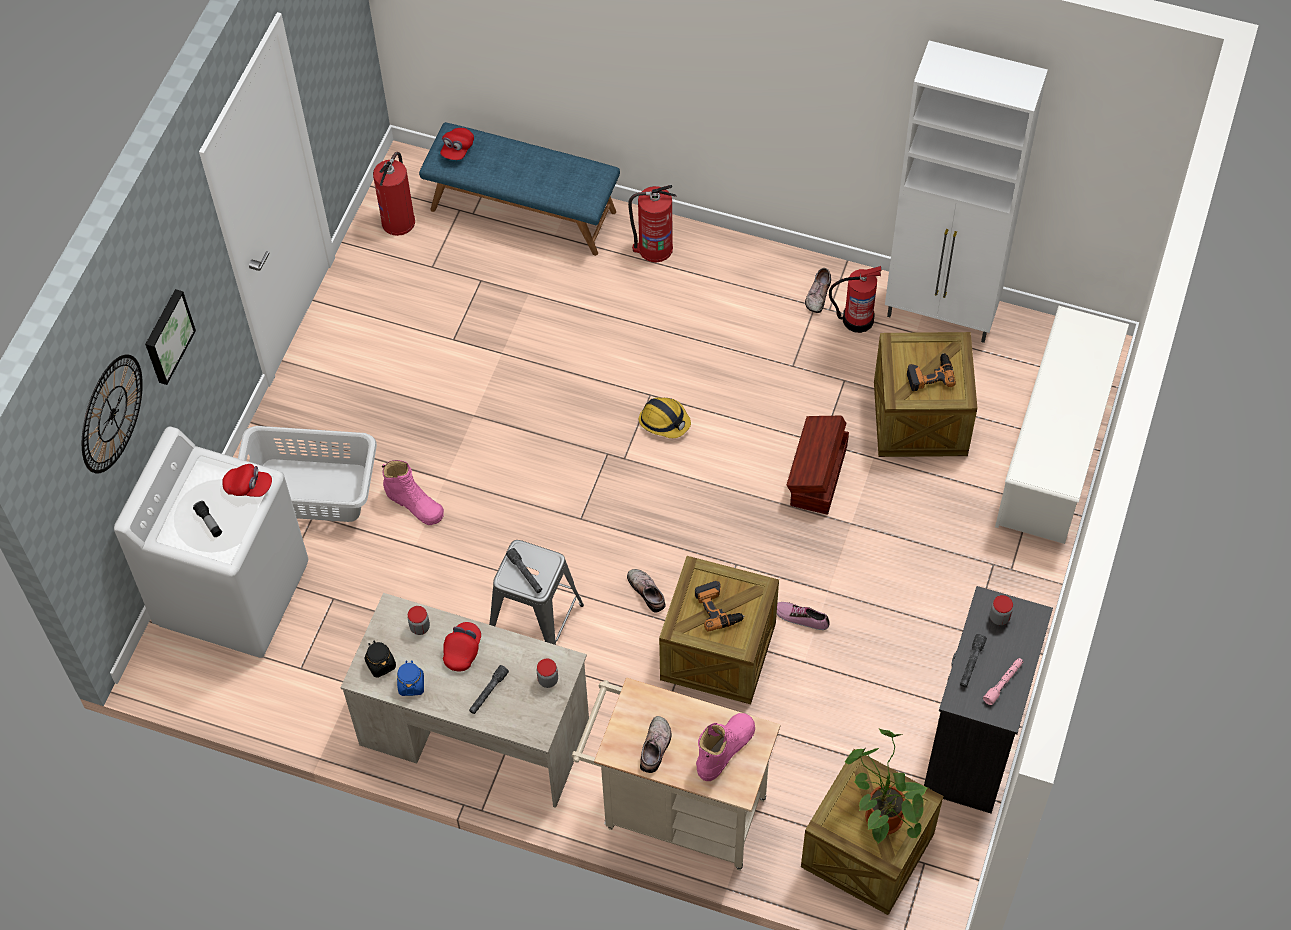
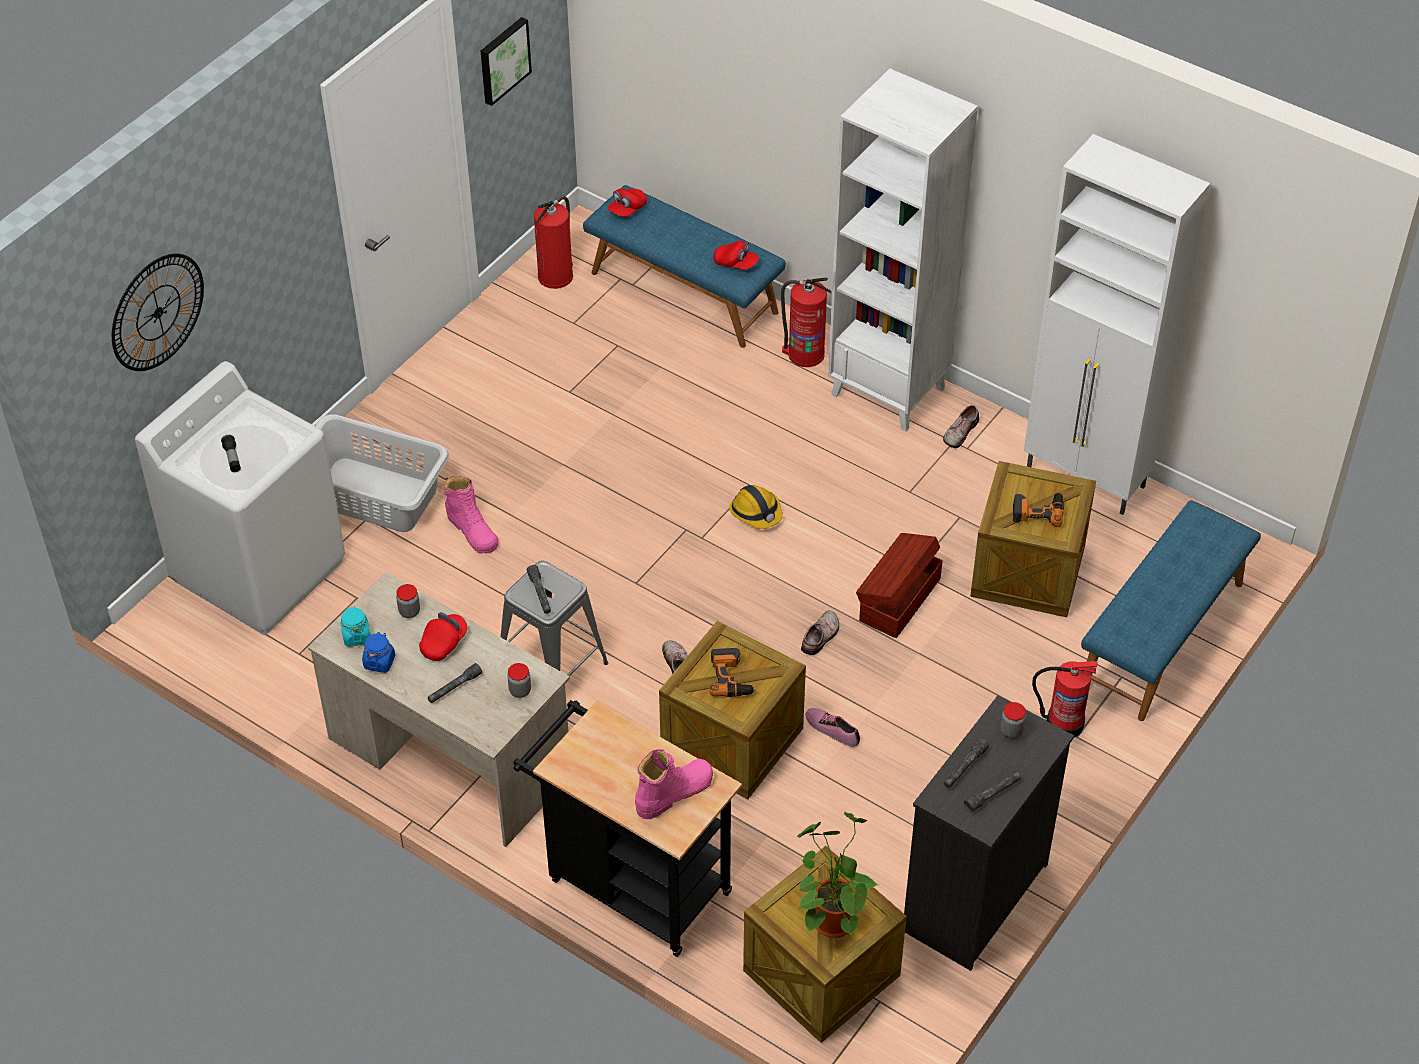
camera: 15 degrees right, 10 degrees down
picture [145,289,196,385] -> picture moved to [481,17,532,106]
red cap [222,464,272,497] -> red cap moved to [714,241,759,270]
black jar [364,641,396,678] -> turquoise jar [340,606,370,647]
beige cart [571,678,780,871] -> black cart [513,700,742,957]
shoe [640,716,671,773] -> shoe moved to [801,610,839,655]
fire extinguisher [829,266,882,333] -> fire extinguisher moved to [1032,661,1098,737]
pink flashlight [983,658,1023,705] -> grey flashlight [964,772,1021,812]
white shoe rack [995,306,1129,544] -> blue bench [1081,500,1261,721]
none -> white bookcase [828,69,978,431]

